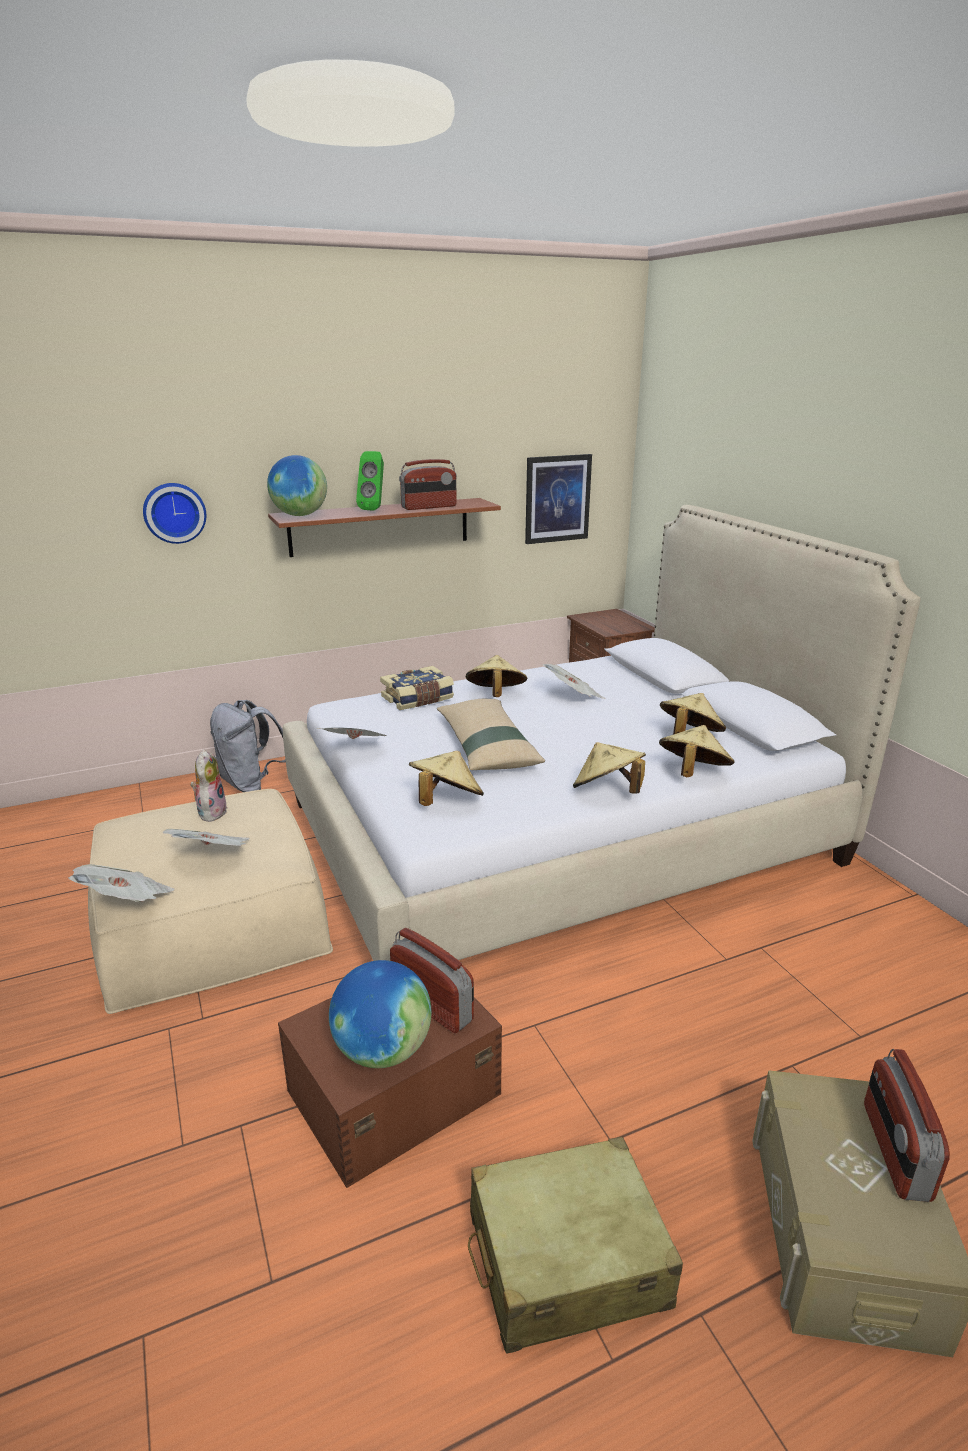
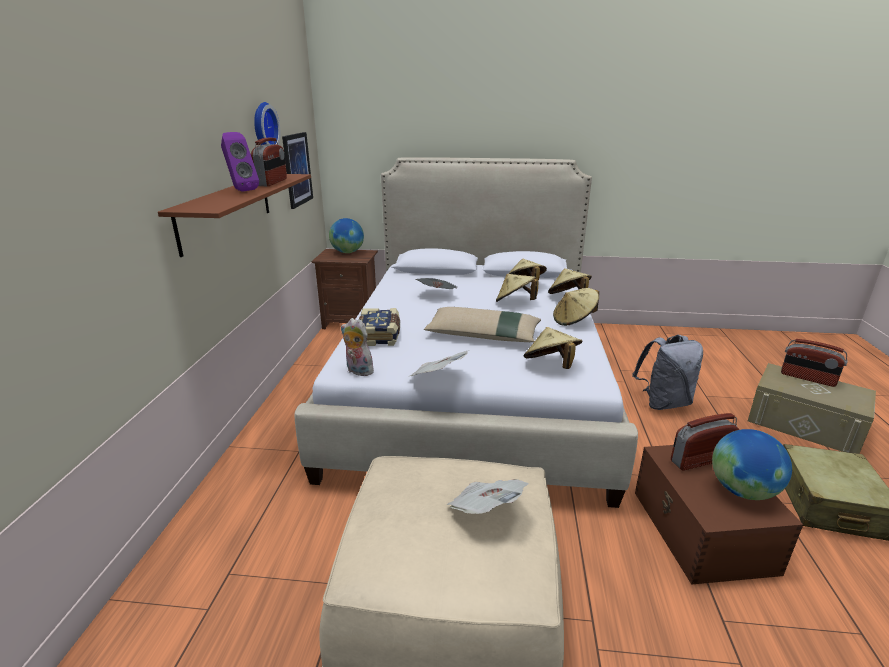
camera: 60 degrees left, 0 degrees up
newspaper [68,864,174,902] -> none
wall clock [143,483,206,544] -> wall clock moved to [254,102,280,145]
plush toy [190,749,228,822] -> plush toy moved to [341,318,374,376]
grey backpack [210,700,286,792] -> grey backpack moved to [632,335,703,410]
globe [267,455,327,516] -> globe moved to [329,218,364,253]
green speaker [356,451,384,510] -> purple speaker [221,132,259,192]
beige hat [466,655,527,697] -> beige hat moved to [496,274,539,302]

